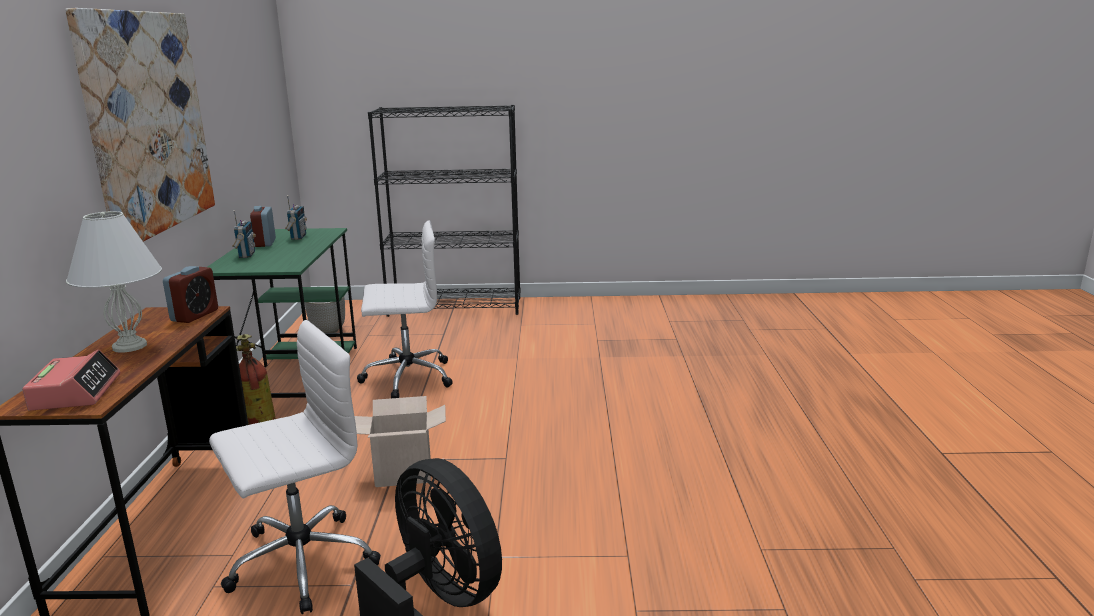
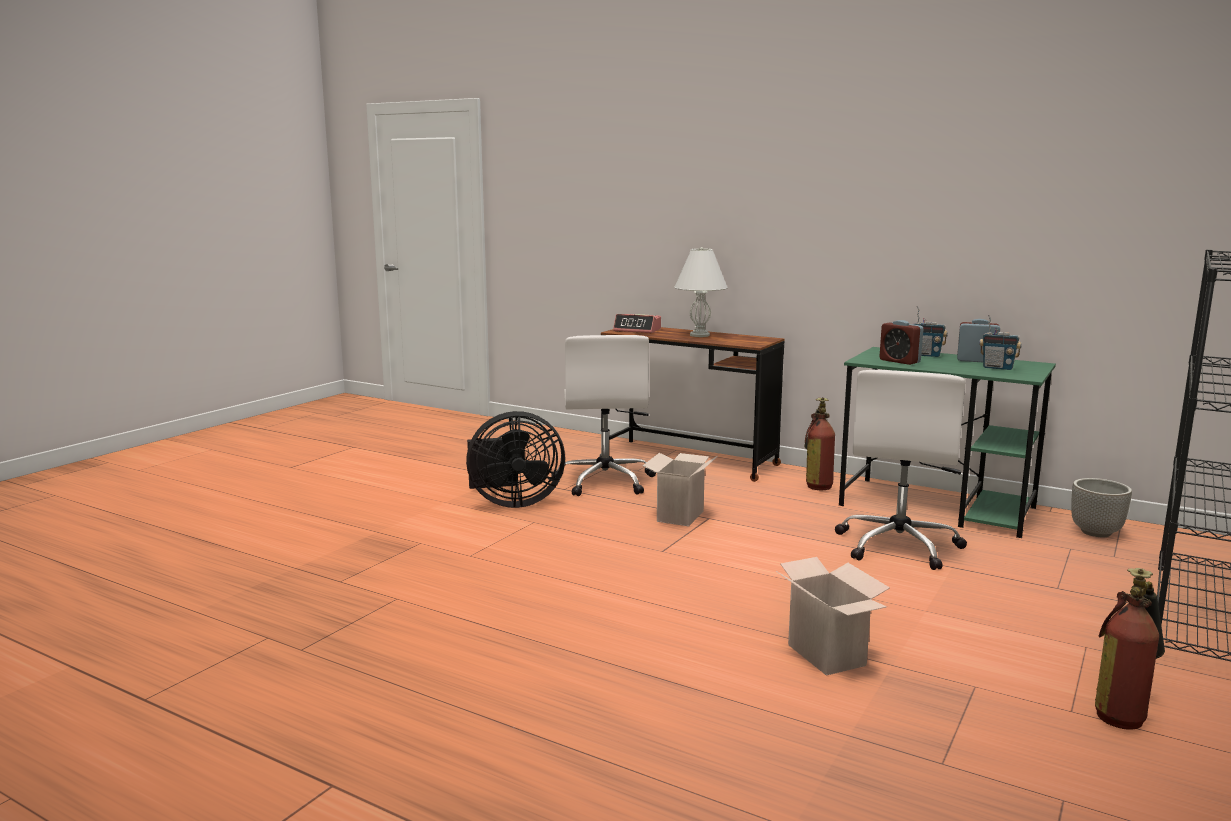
camera: 120 degrees right, 5 degrees down
picture [65,8,215,242] -> none
alarm clock [163,266,218,323] -> alarm clock moved to [879,320,923,365]
none -> cardboard box [776,557,890,676]
none -> fire extinguisher [1095,568,1165,730]

